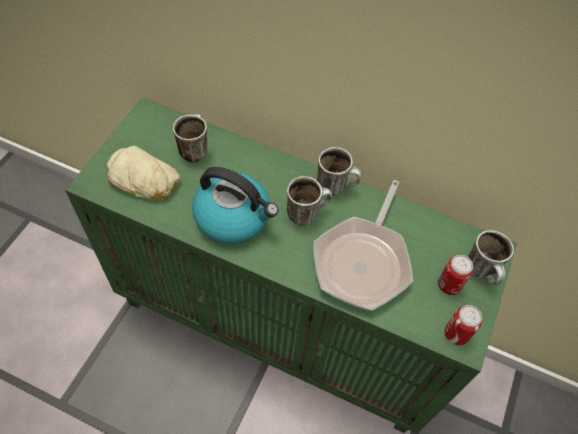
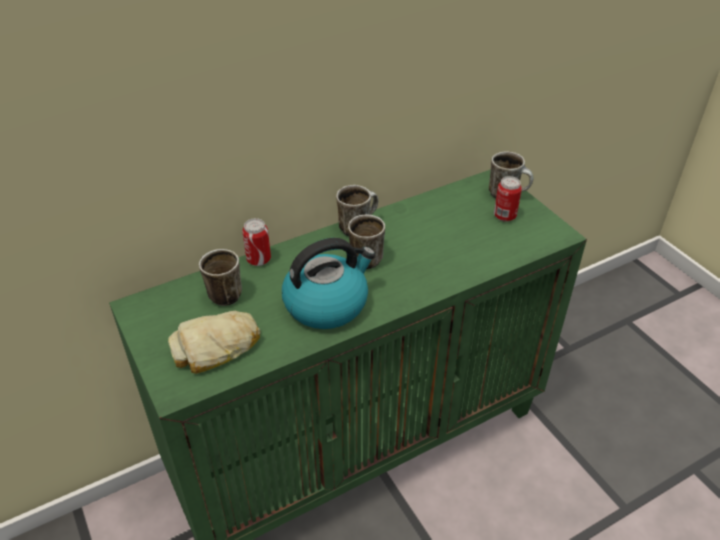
camera: 50 degrees left, 15 degrees down
frying pan [314,180,413,311] -> none
can [444,305,482,345] -> can moved to [242,218,271,266]

